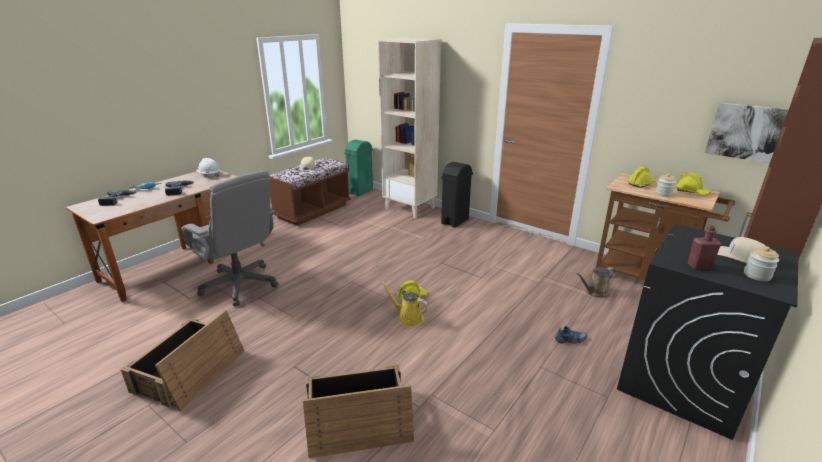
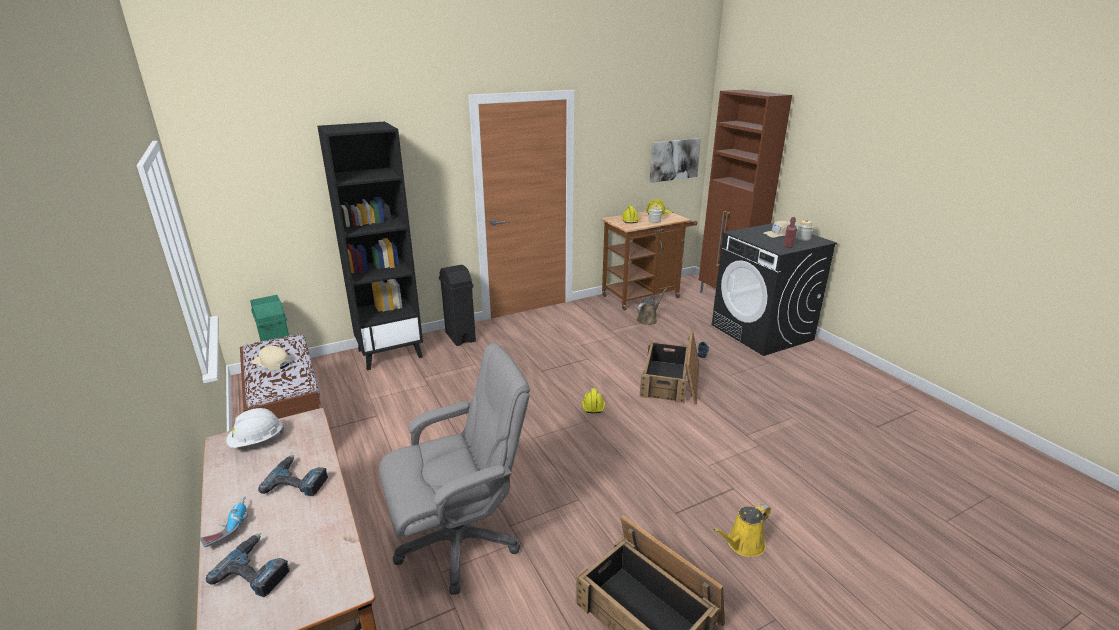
camera: 65 degrees left, 0 degrees up
crate [303,364,414,458] -> crate moved to [639,330,700,404]
beige bookcase [378,38,441,218] -> black bookcase [317,121,423,371]
yellow watering can [381,281,429,327] -> yellow watering can moved to [713,504,771,557]
brown watering can [576,267,616,298] -> brown watering can turned 135 degrees counterclockwise [636,288,667,325]

